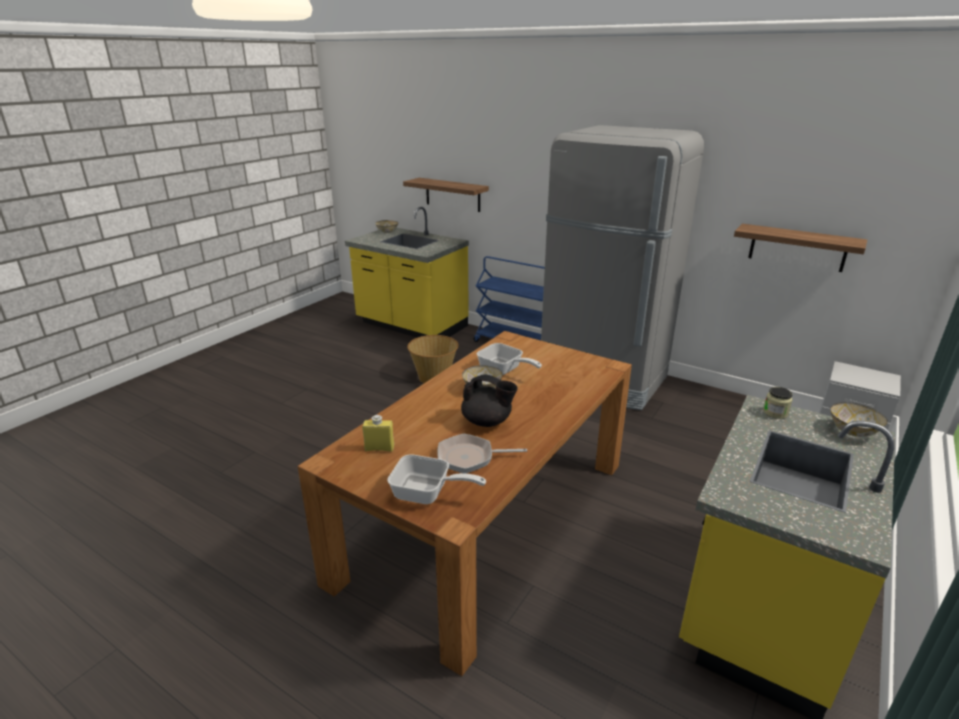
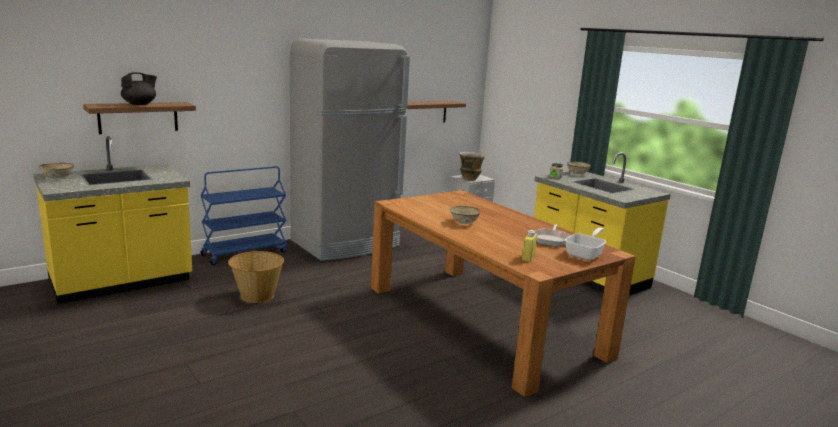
camera: 70 degrees left, 10 degrees down
black teapot [461,375,518,427] -> black teapot moved to [121,72,157,105]
frying pan [477,343,542,375] -> none
none -> vase [459,152,486,180]

